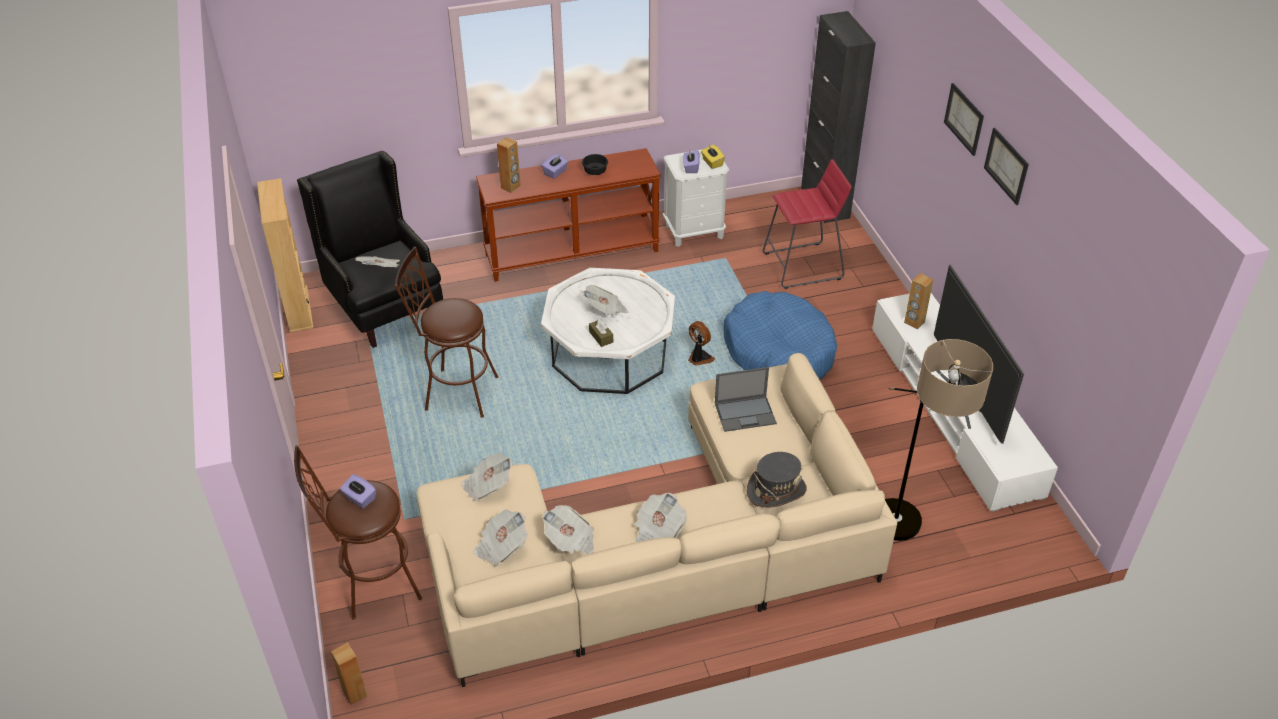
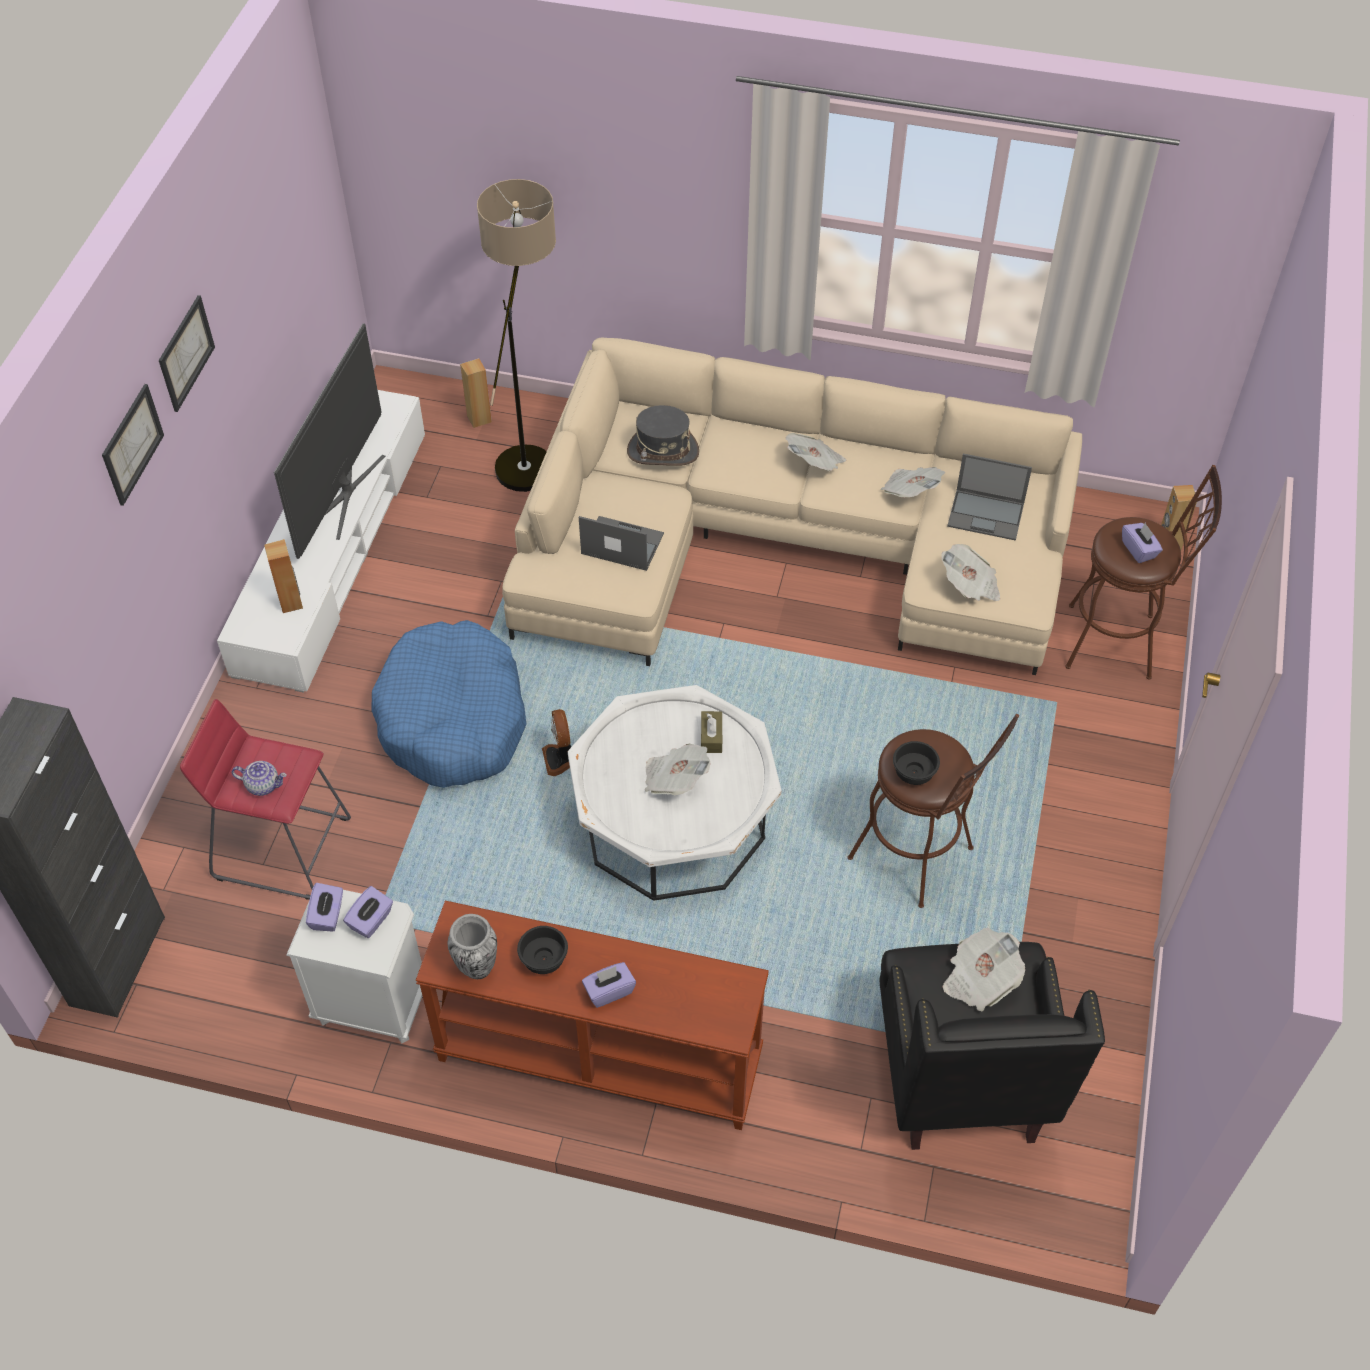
camera: 150 degrees left, 10 degrees up
beige bookcase [257,178,313,333] -> none
newspaper [473,509,527,566] -> laptop [947,454,1032,541]
brown speaker [497,137,521,193] -> brown speaker moved to [460,358,492,428]
yellow tissue box [701,145,725,169] -> purple tissue box [306,883,343,932]
none -> teapot [232,761,287,796]
none -> vase [447,914,497,979]
none -> black bowl [893,741,940,785]

